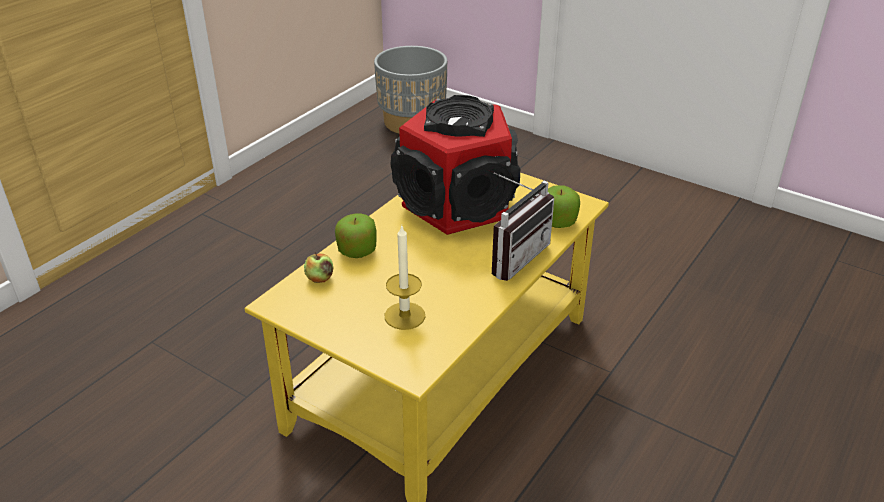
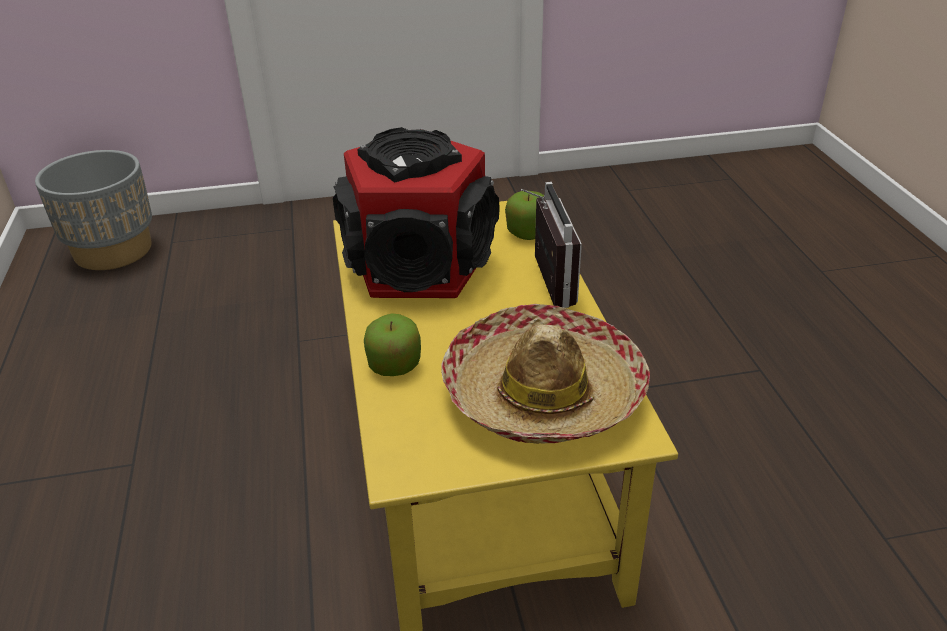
camera: 45 degrees left, 0 degrees up
apple [304,252,333,283] -> none
candle [385,226,425,330] -> hat [441,304,650,444]

